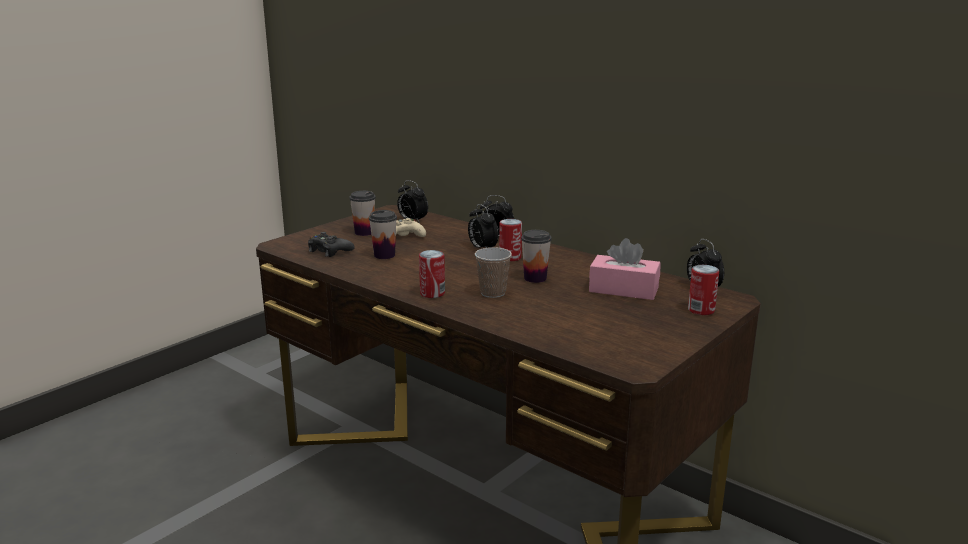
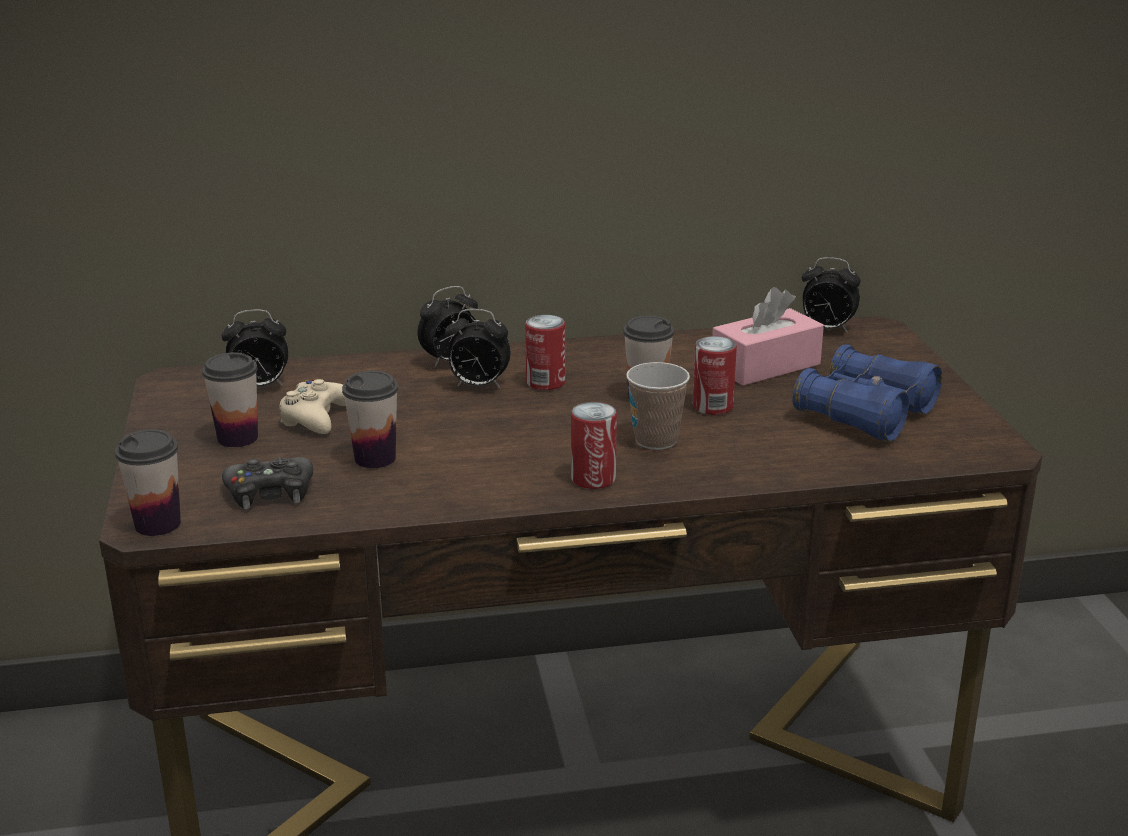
camera: 50 degrees left, 5 degrees up
can [688,265,719,315] -> can moved to [693,336,737,415]
none -> cup [115,429,181,536]
none -> blue binoculars [792,345,942,442]

